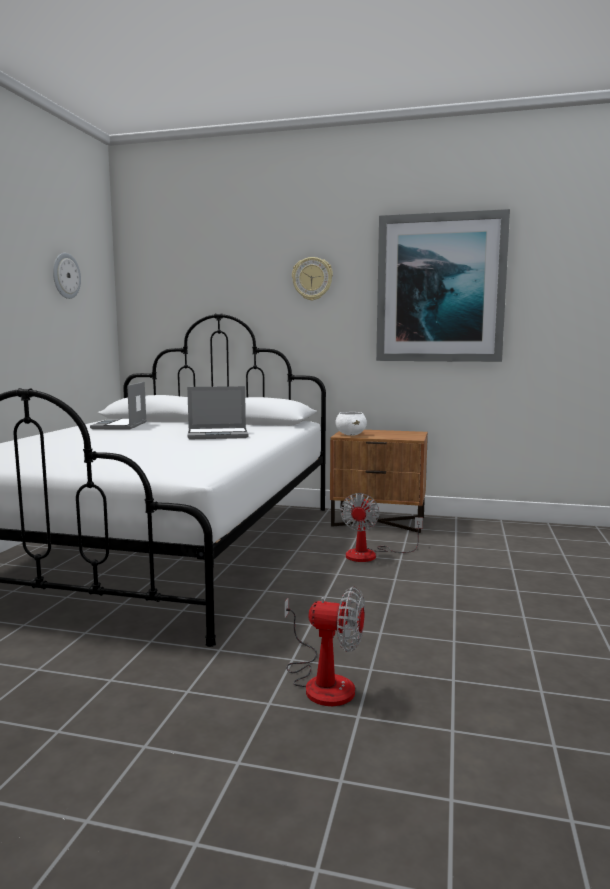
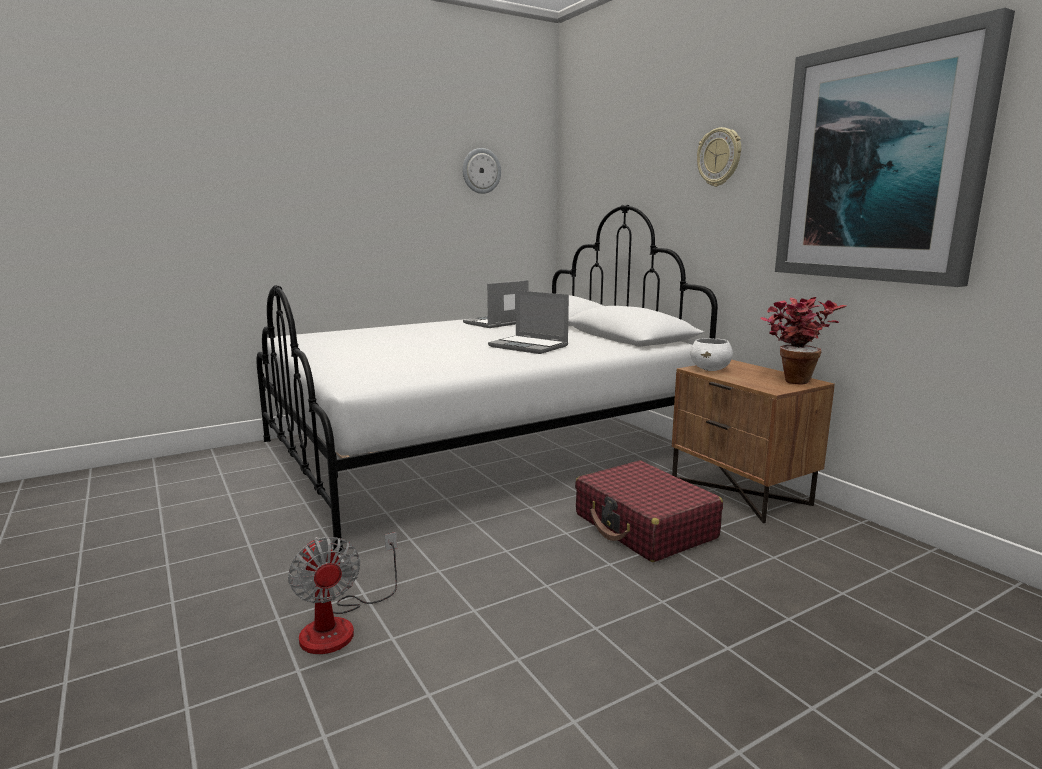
camera: 45 degrees right, 5 degrees up
fan [340,493,423,562] -> red suitcase [575,460,723,562]
none -> potted plant [760,297,846,384]

